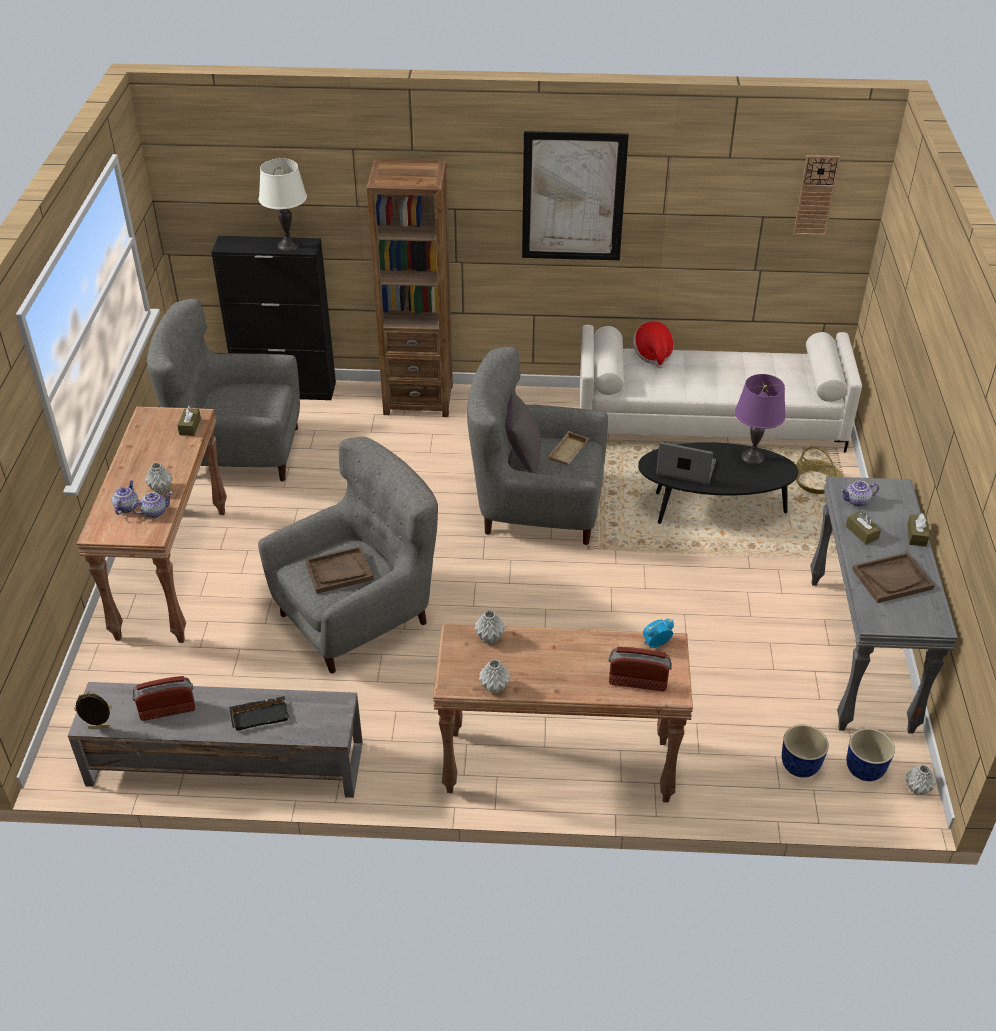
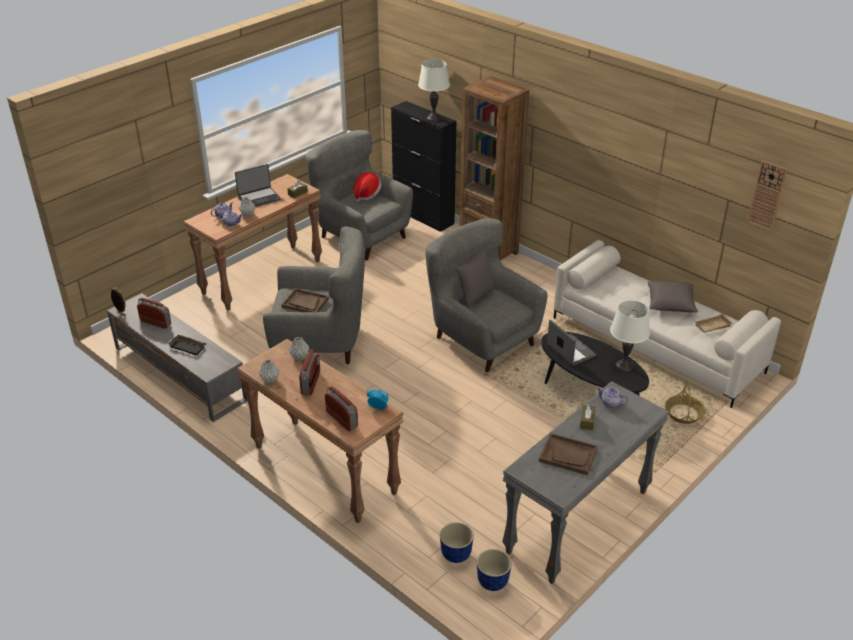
camera: 40 degrees right, 5 degrees down
picture [522,131,629,260] -> none
beige tray [549,431,589,465] -> beige tray moved to [695,314,733,332]
hat [633,322,674,368] -> hat moved to [353,172,381,202]
purple table lamp [735,374,786,465] -> white table lamp [610,300,650,372]
grey vase [906,765,936,795] -> none
brown tissue box [907,513,929,547] -> none
none -> laptop [235,164,281,207]
none -> radio [299,349,320,395]
none -> grey pillow [648,281,698,312]

